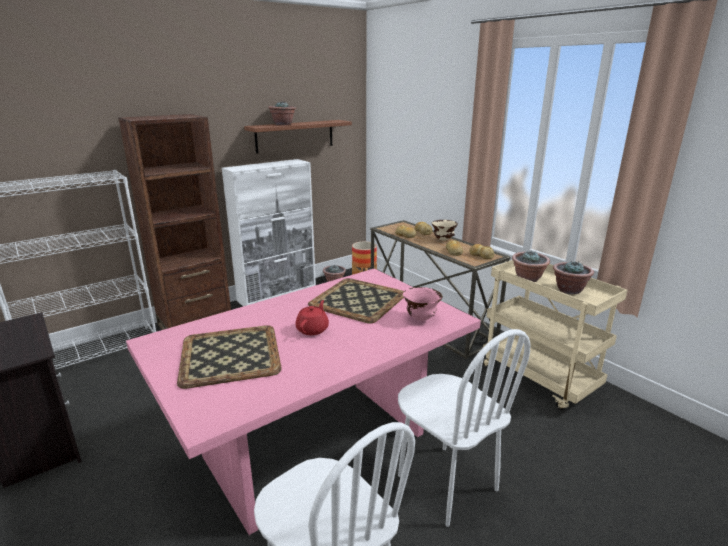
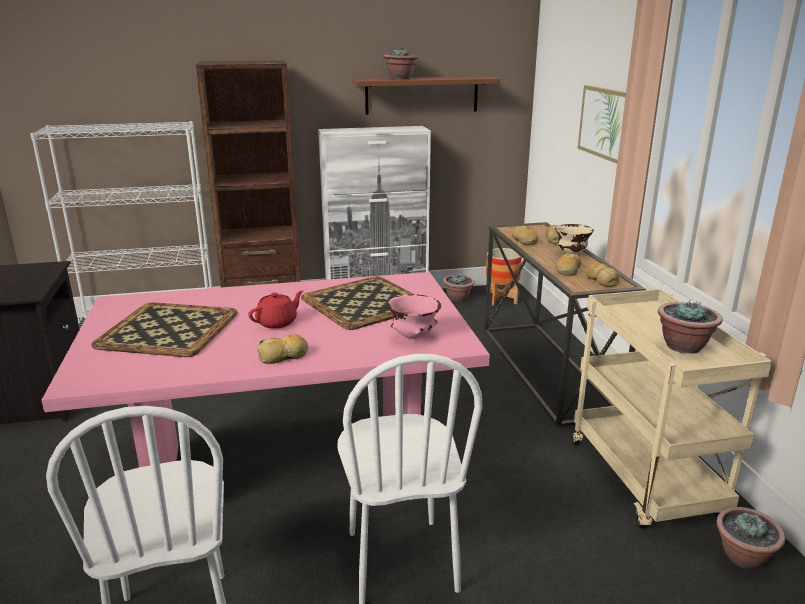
camera: 25 degrees right, 0 degrees up
potted plant [512,251,550,282] -> potted plant moved to [716,507,786,569]
none -> bread [257,334,309,364]
none -> picture [578,85,626,163]

